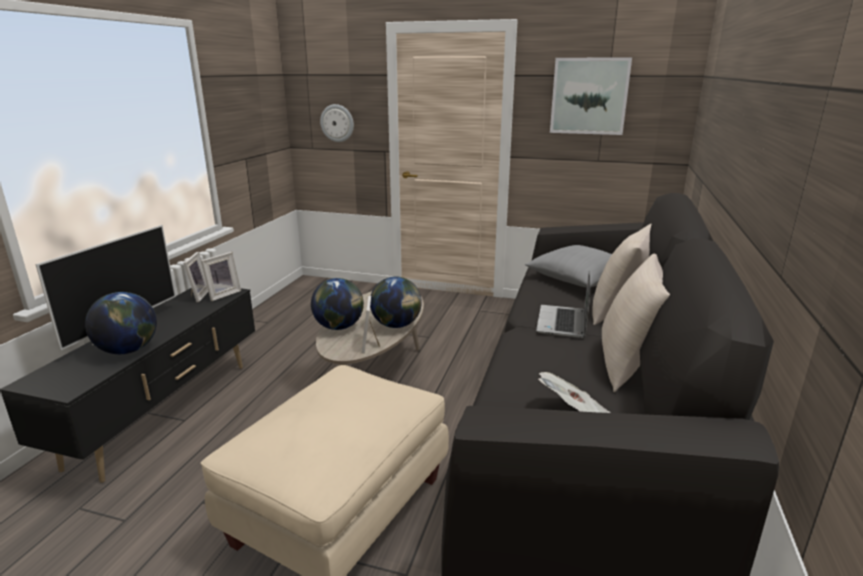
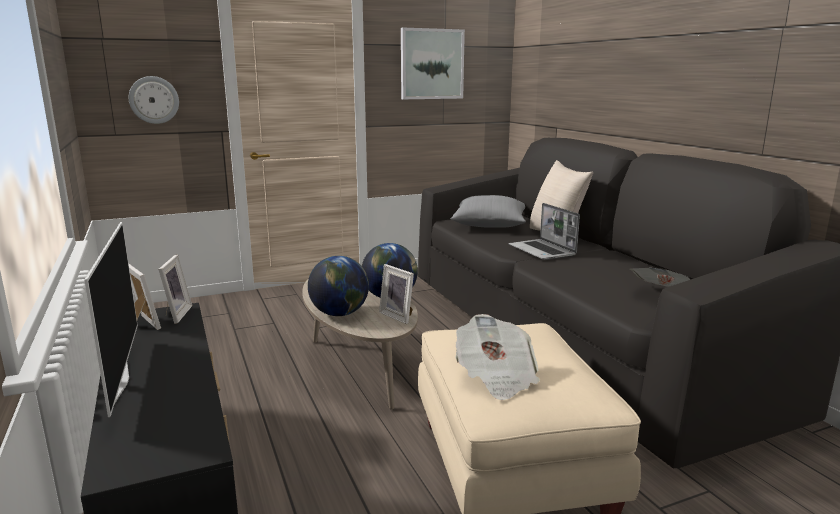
camera: 40 degrees left, 5 degrees down
globe [85,292,157,354] -> none
beige pillow [602,253,670,393] -> none
none -> newspaper [455,314,540,400]

